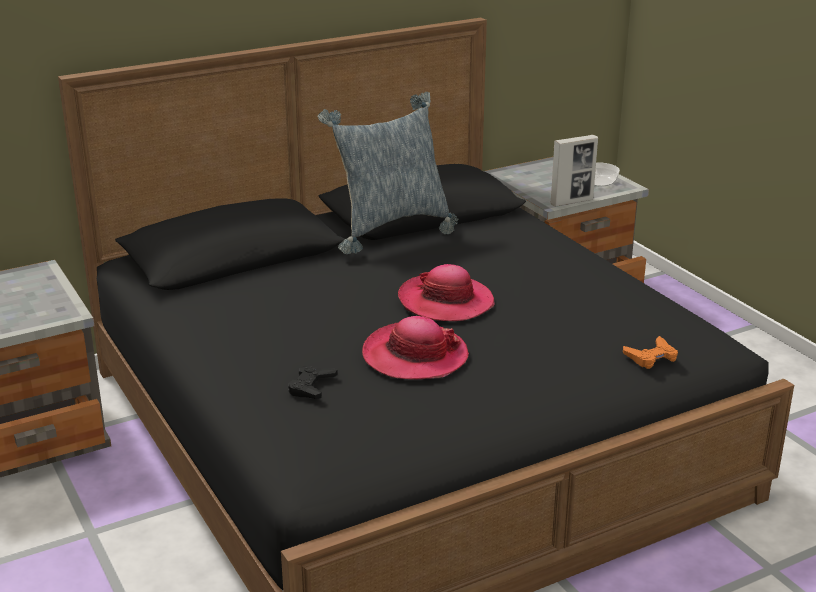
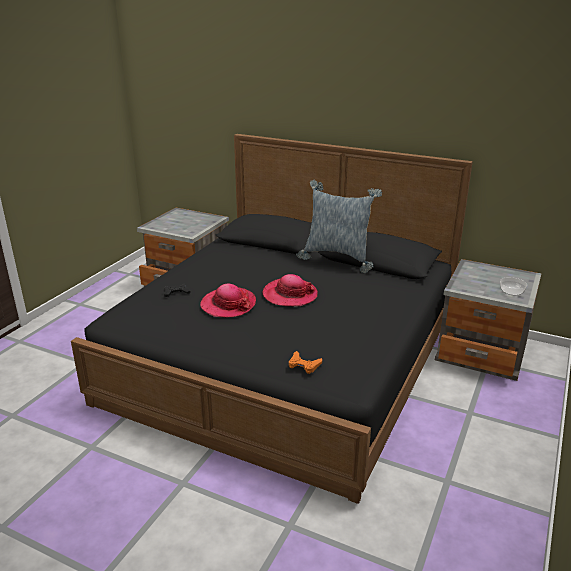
camera: 55 degrees right, 0 degrees up
picture frame [551,135,598,207] -> none

